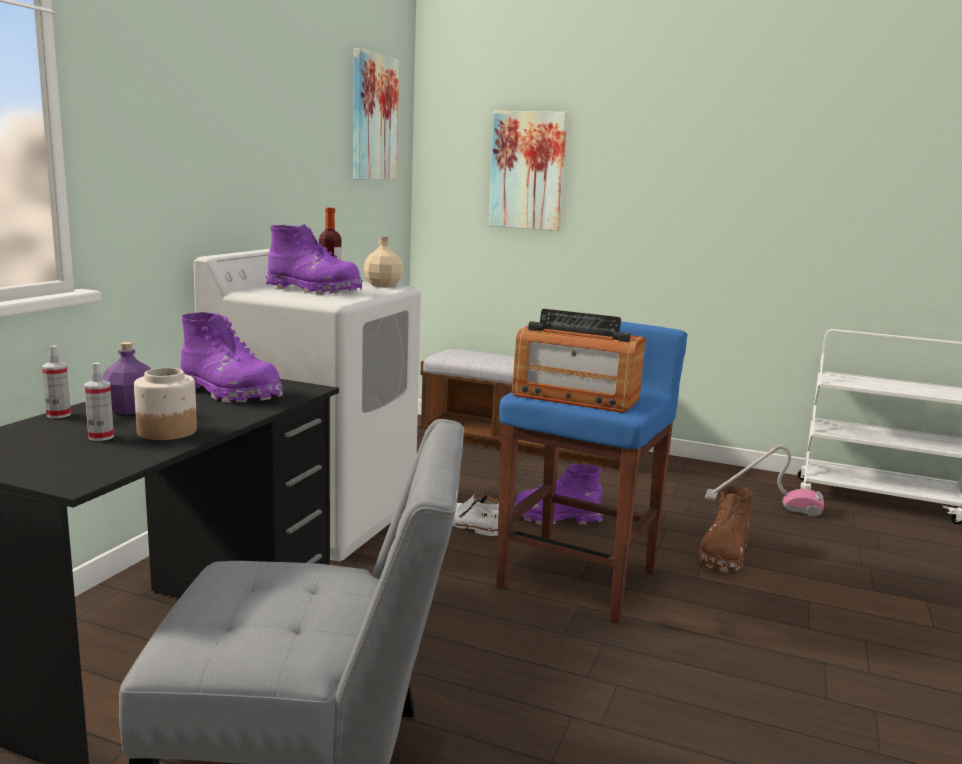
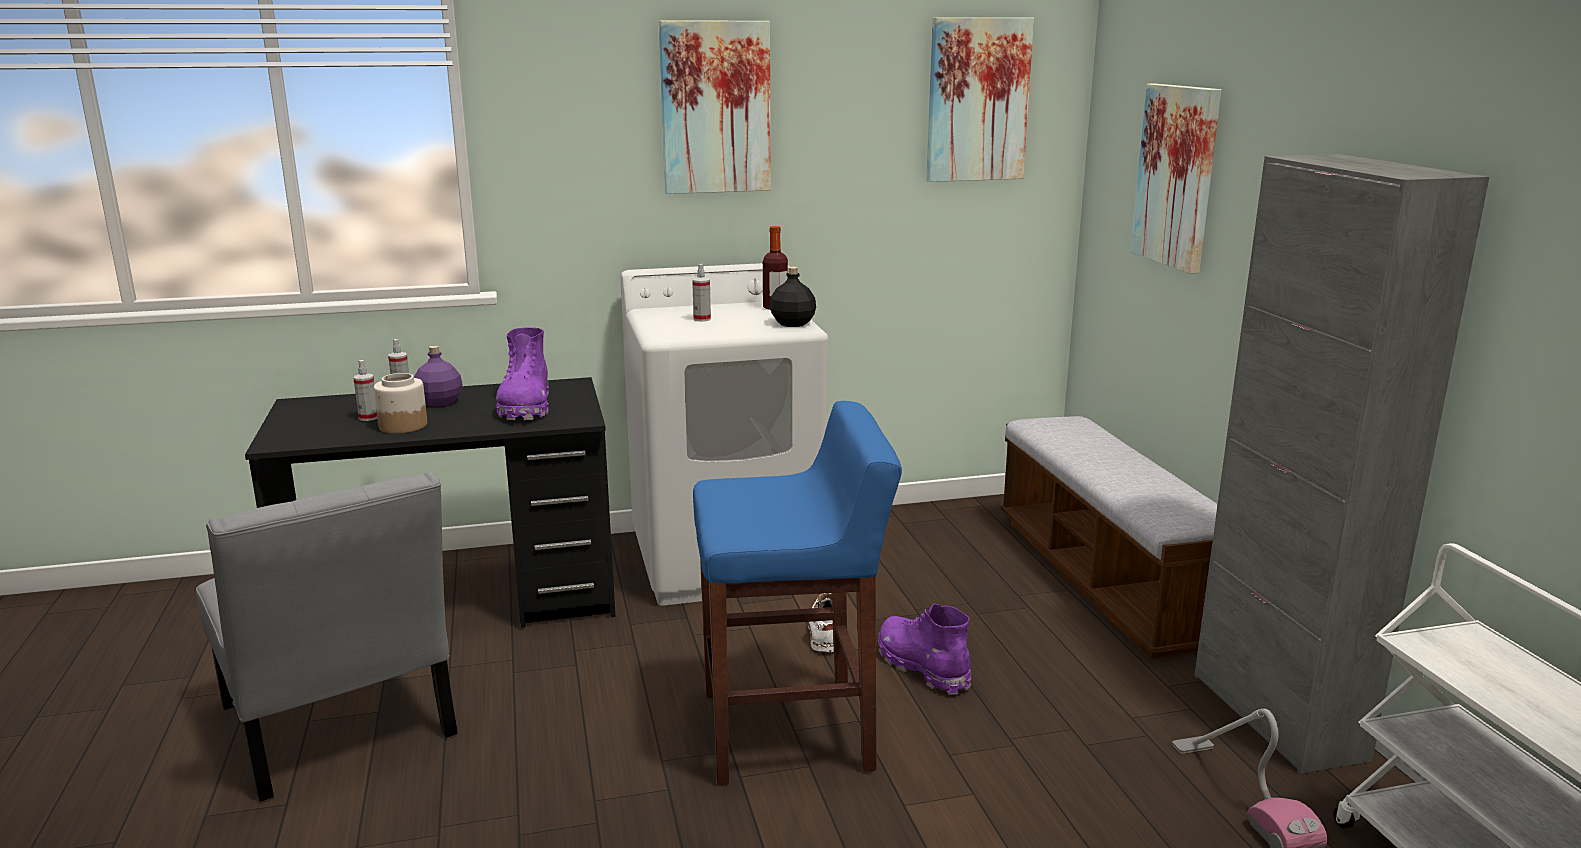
camera: 55 degrees right, 5 degrees up
purple boot [266,224,362,295] -> spray bottle [692,264,711,322]
beige bottle [364,236,403,287] -> black bottle [770,267,816,327]
radio [512,309,646,413] -> none
brown boot [699,485,753,572] -> none
none -> picture [659,21,771,194]
none -> grey cabinet [1194,154,1489,774]

